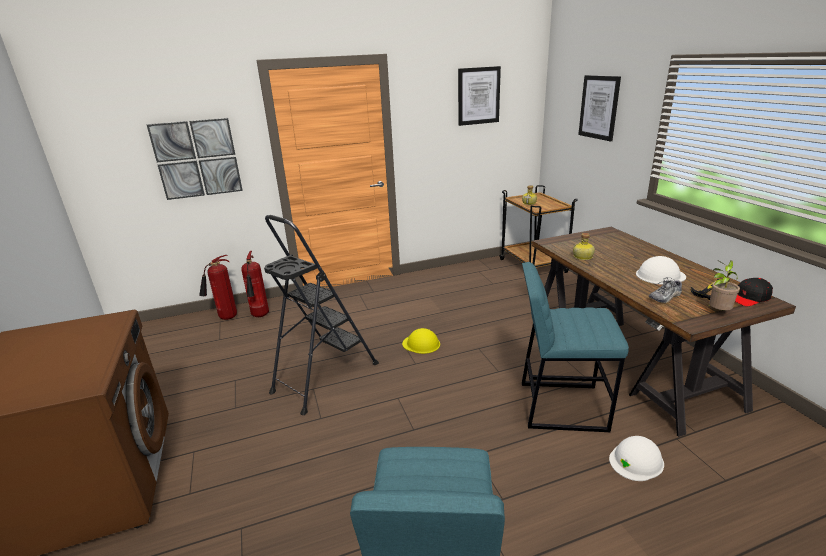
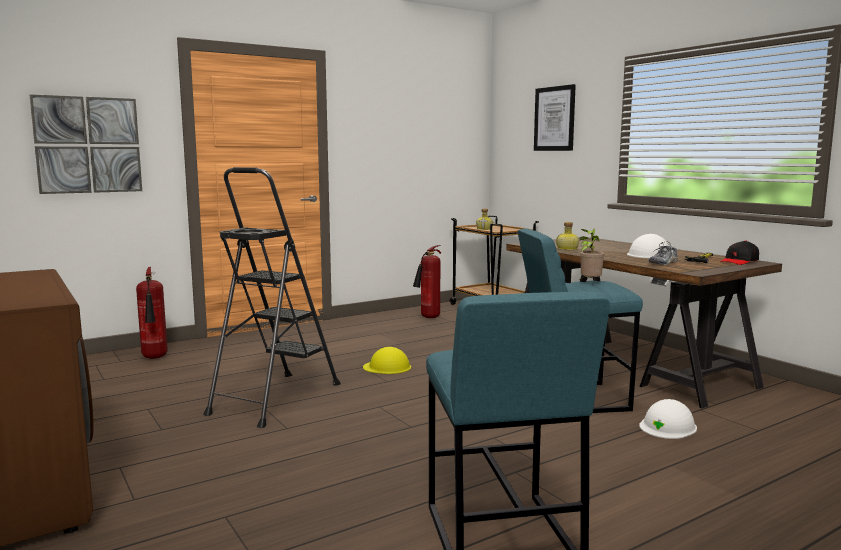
camera: 15 degrees left, 15 degrees down
fire extinguisher [199,255,237,320] -> fire extinguisher moved to [413,245,441,318]
picture [458,66,501,126] -> none
potted plant [708,260,740,310] -> potted plant moved to [579,228,604,281]

